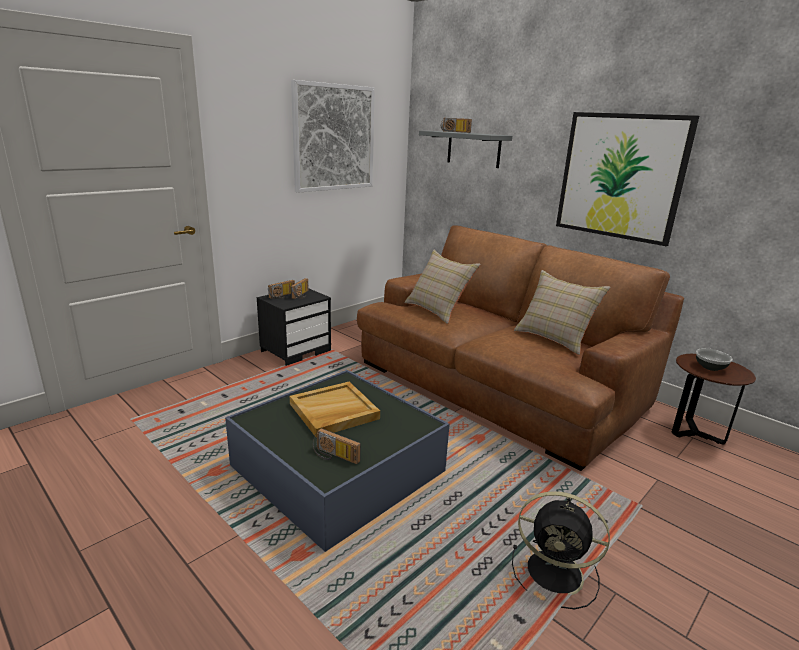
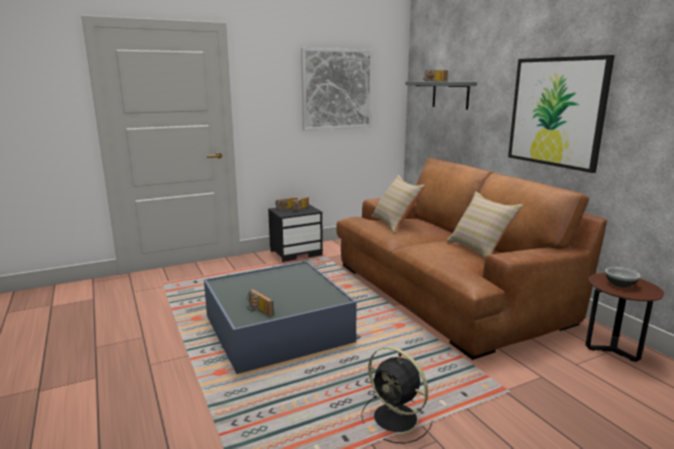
camera: 20 degrees right, 5 degrees down
beige tray [290,382,380,438] -> none

